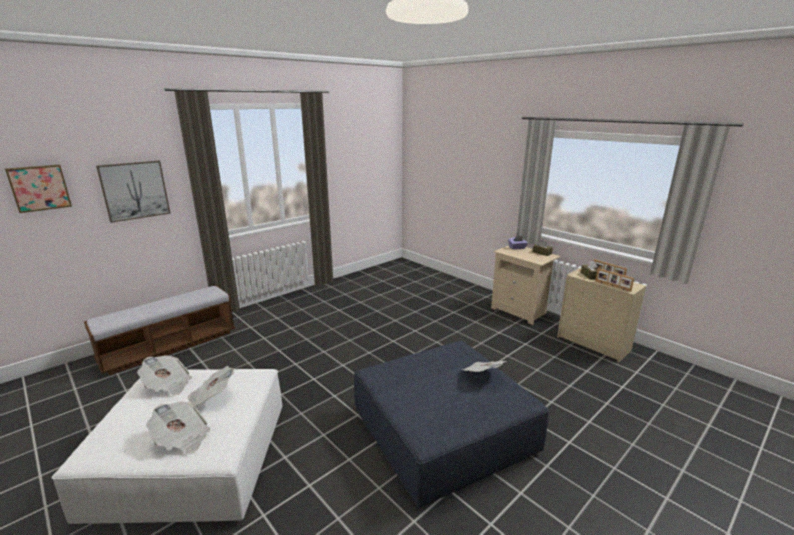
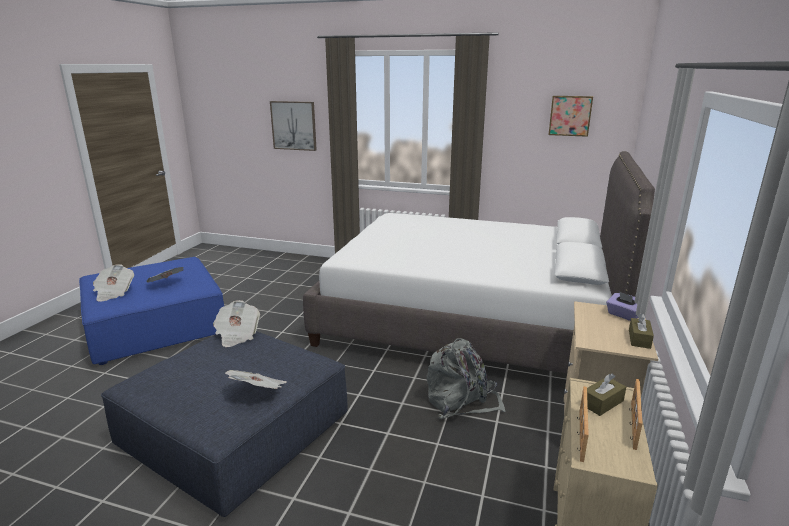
camera: 60 degrees right, 0 degrees up
picture [5,164,72,213] -> picture moved to [549,96,593,137]
white ottoman [52,369,282,524] -> blue ottoman [79,257,224,365]
bench [84,286,235,375] -> none
newspaper [137,356,192,396] -> newspaper moved to [213,300,260,347]
none -> white bed [303,151,655,373]
none -> grey backpack [426,338,506,419]

